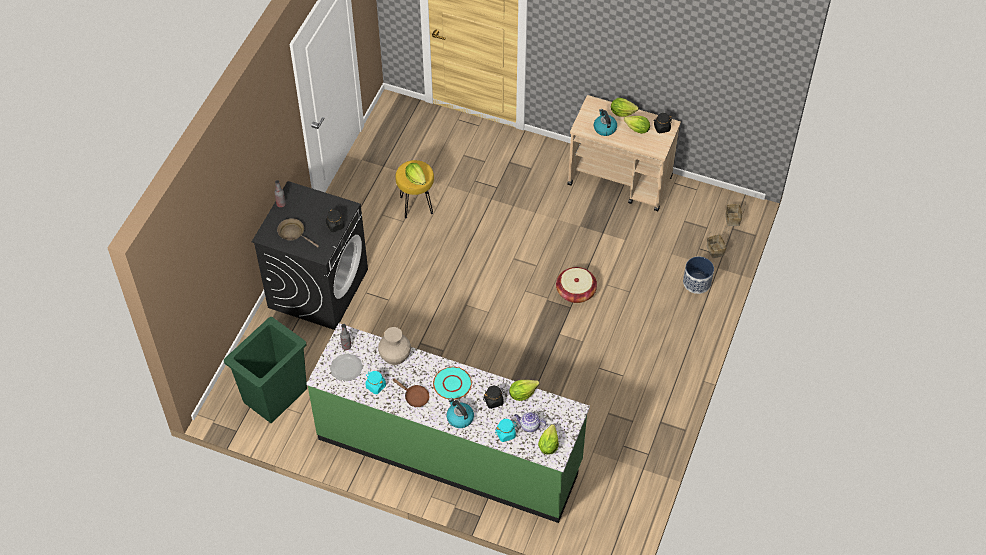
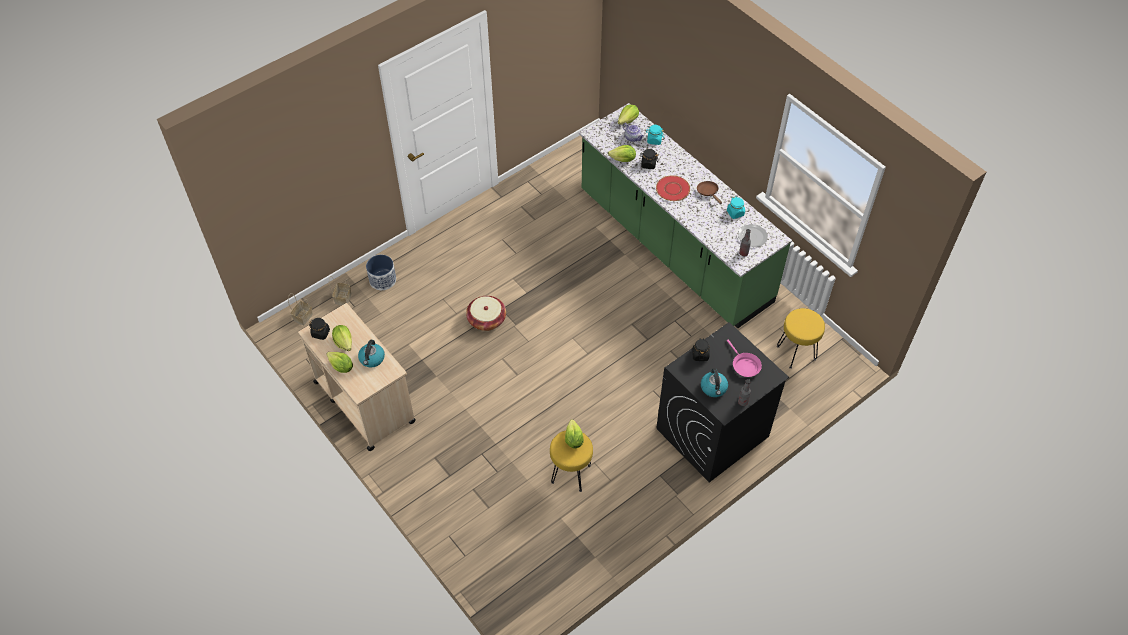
camera: 150 degrees left, 0 degrees up
green trash can [224,317,307,423] -> yellow stool [777,308,825,369]
brown frying pan [277,218,319,247] -> pink frying pan [727,340,762,377]
beige vase [378,327,411,365] -> none
turquoise plate [433,367,472,400] -> red plate [656,175,690,201]
kettle [447,398,474,428] -> kettle moved to [701,368,728,397]

